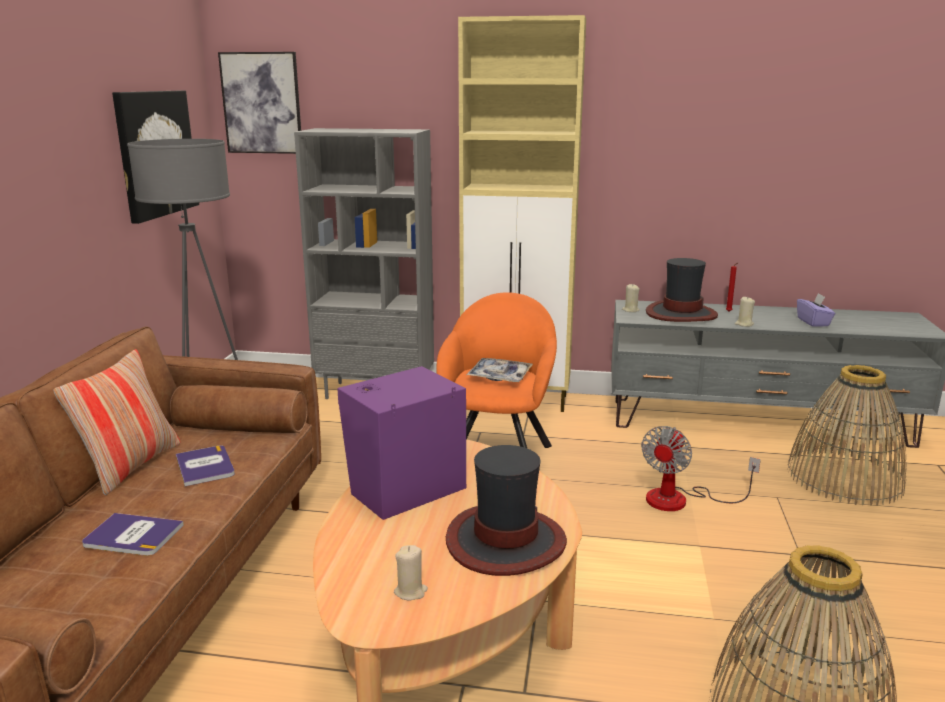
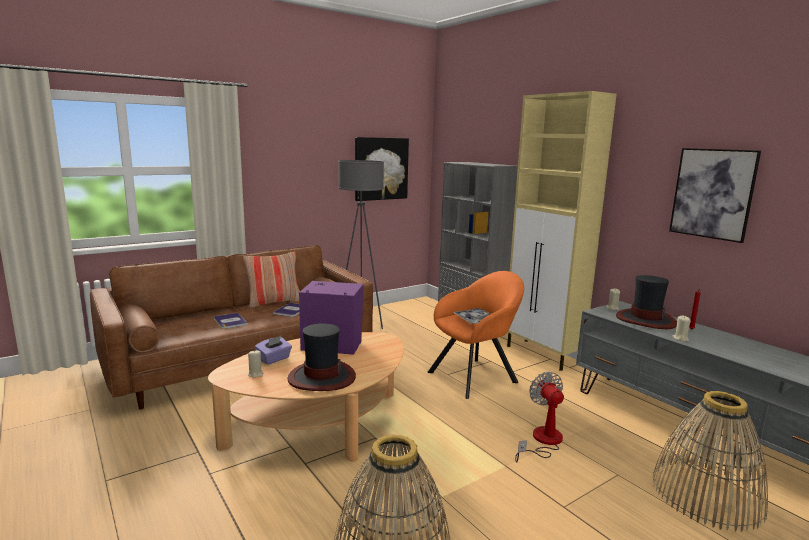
camera: 45 degrees right, 5 degrees down
picture [218,52,301,154] -> picture moved to [669,148,761,243]
fan [641,426,761,511] -> fan turned 90 degrees clockwise [515,372,564,463]
purple tissue box [797,293,836,327] -> purple tissue box moved to [255,336,292,365]

